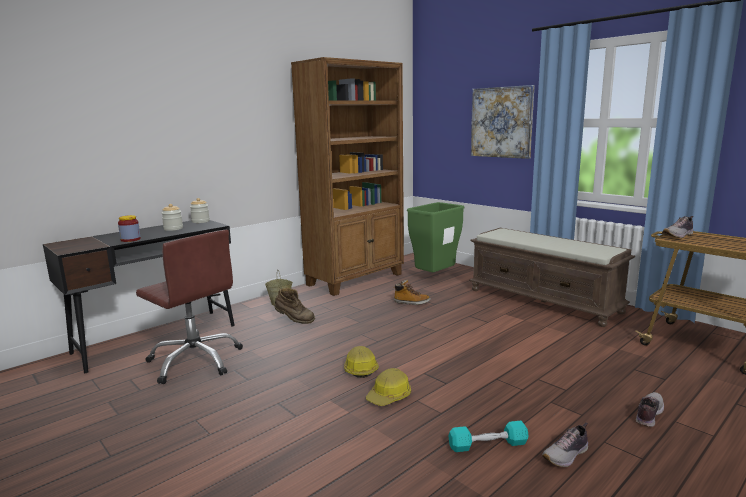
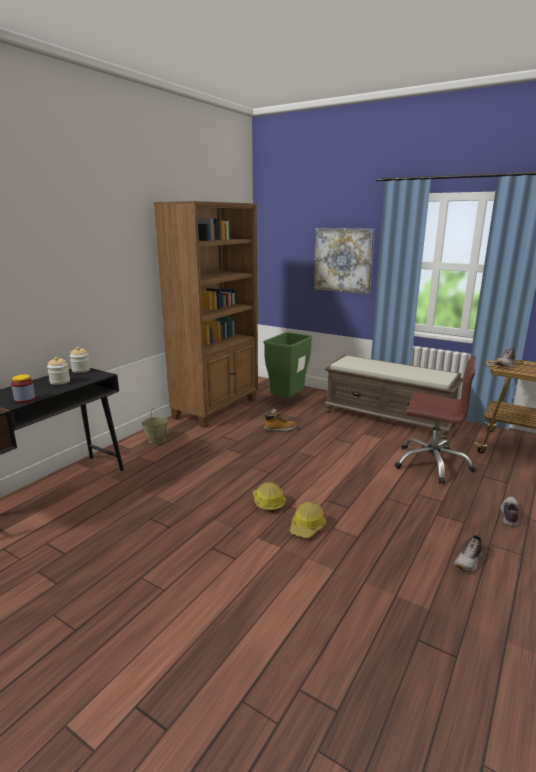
camera: 15 degrees left, 5 degrees up
brown office chair [136,230,243,384] -> brown office chair moved to [394,356,476,484]
brown boot [275,288,315,324] -> none
turquoise dumbbell [448,421,529,452] -> none

